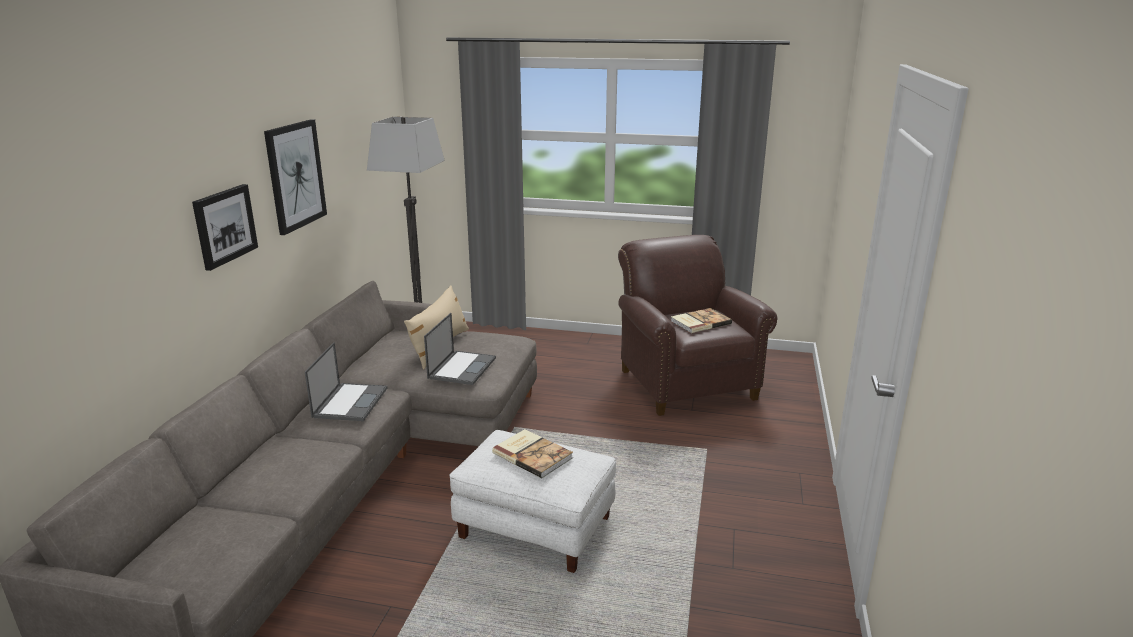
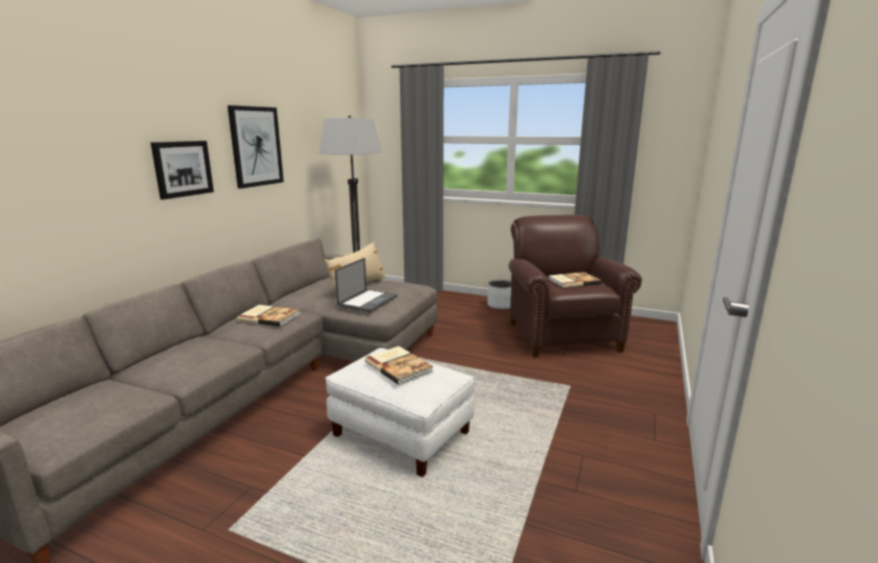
camera: 10 degrees right, 5 degrees down
laptop [305,342,387,421] -> book [237,305,300,327]
none -> grey planter [487,280,511,310]

